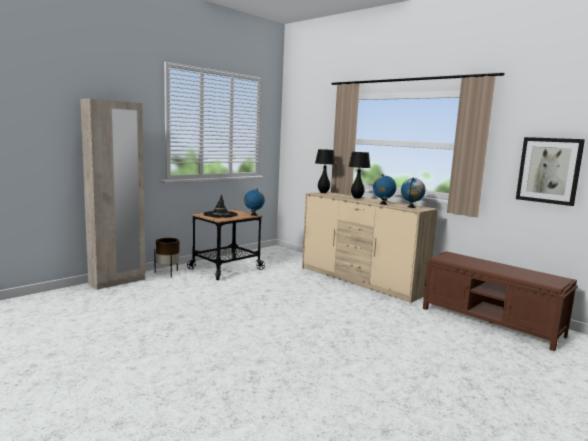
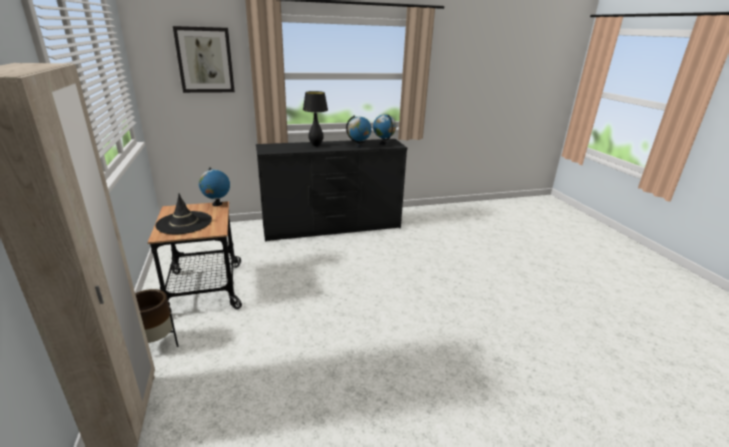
camera: 60 degrees left, 15 degrees up
beige dresser [302,192,438,303] -> black dresser [256,139,408,242]
black table lamp [315,149,335,193] -> none
brown bench [423,251,578,351] -> none
picture [516,137,585,206] -> picture moved to [173,26,235,93]

